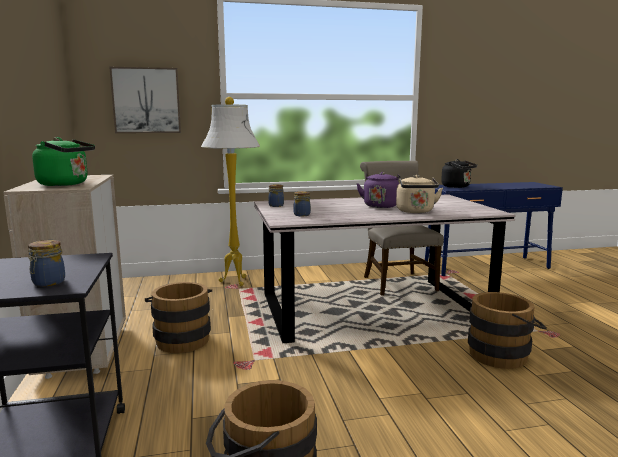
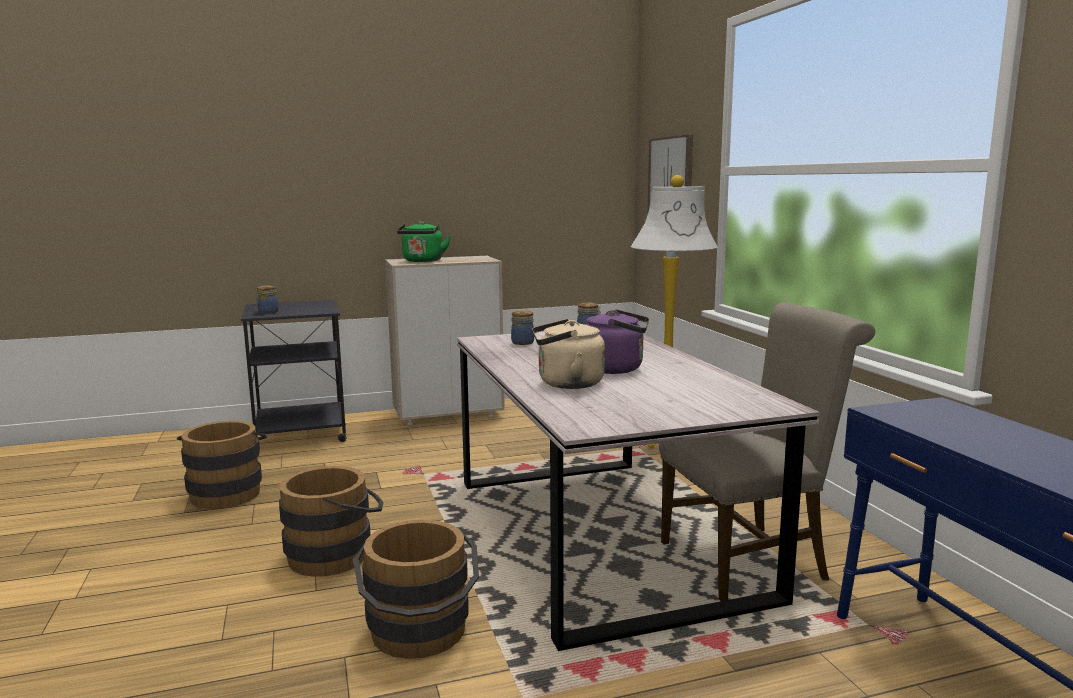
camera: 85 degrees right, 0 degrees up
brown bucket [145,282,212,353] -> brown bucket moved to [279,466,384,577]
black kettle [441,159,477,188] -> none

